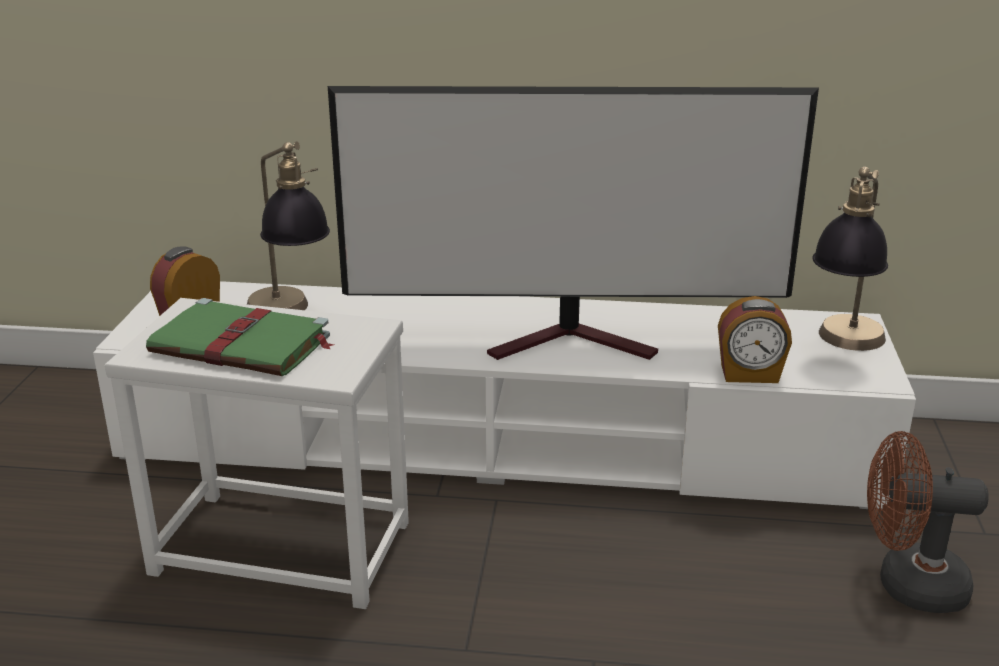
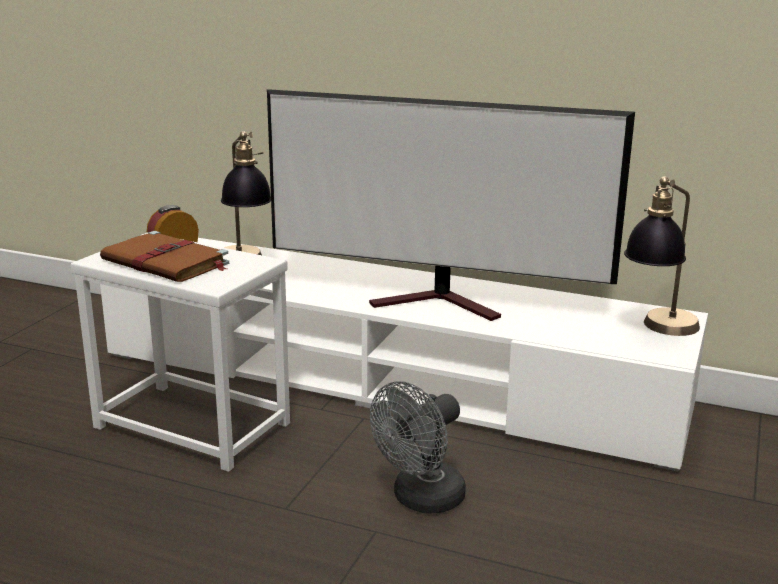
camera: 15 degrees right, 5 degrees down
green book [146,298,334,376] -> brown book [100,231,229,282]
alarm clock [718,296,792,383] -> none
brown fan [867,431,989,613] -> none
none -> grey fan [370,381,466,514]

